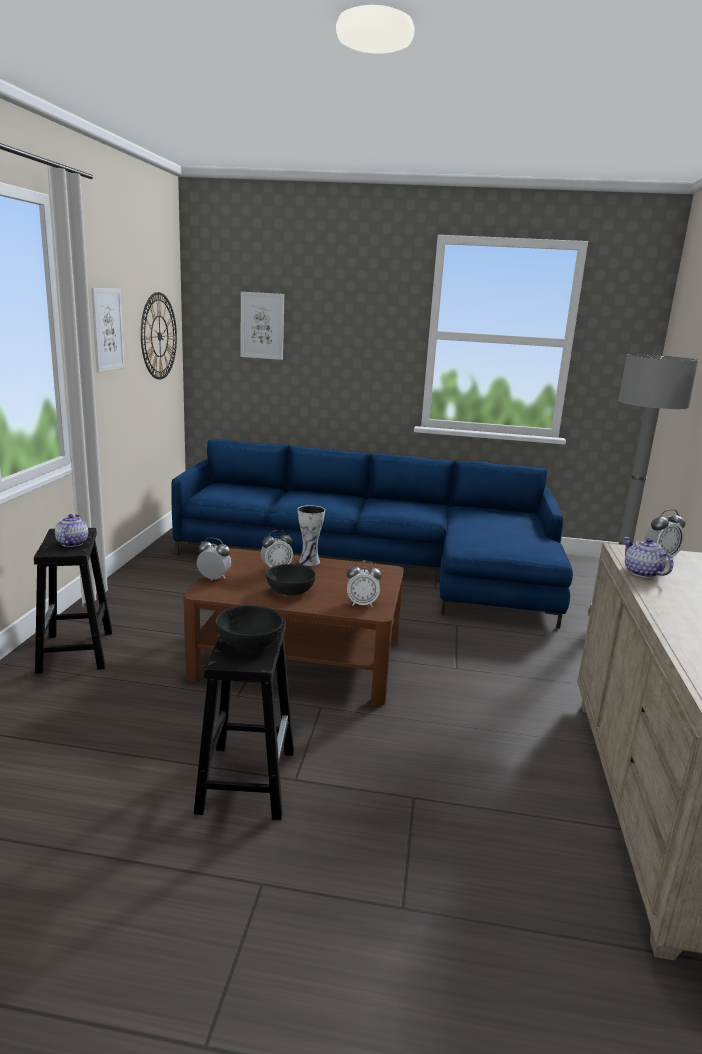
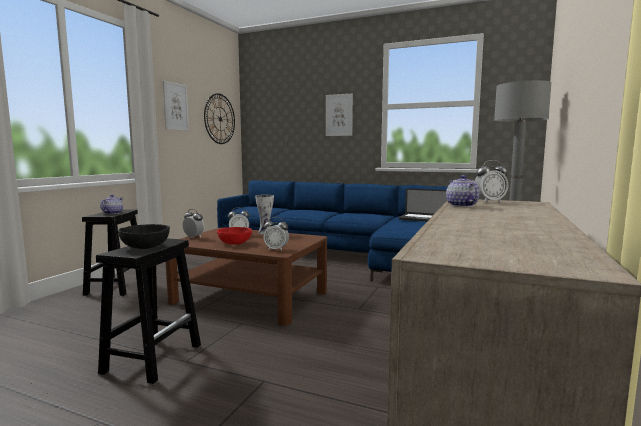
camera: 15 degrees right, 10 degrees down
picture [241,292,284,360] -> picture moved to [326,94,353,136]
black bowl [266,564,316,595] -> red bowl [217,227,252,245]
none -> laptop [398,188,447,222]

